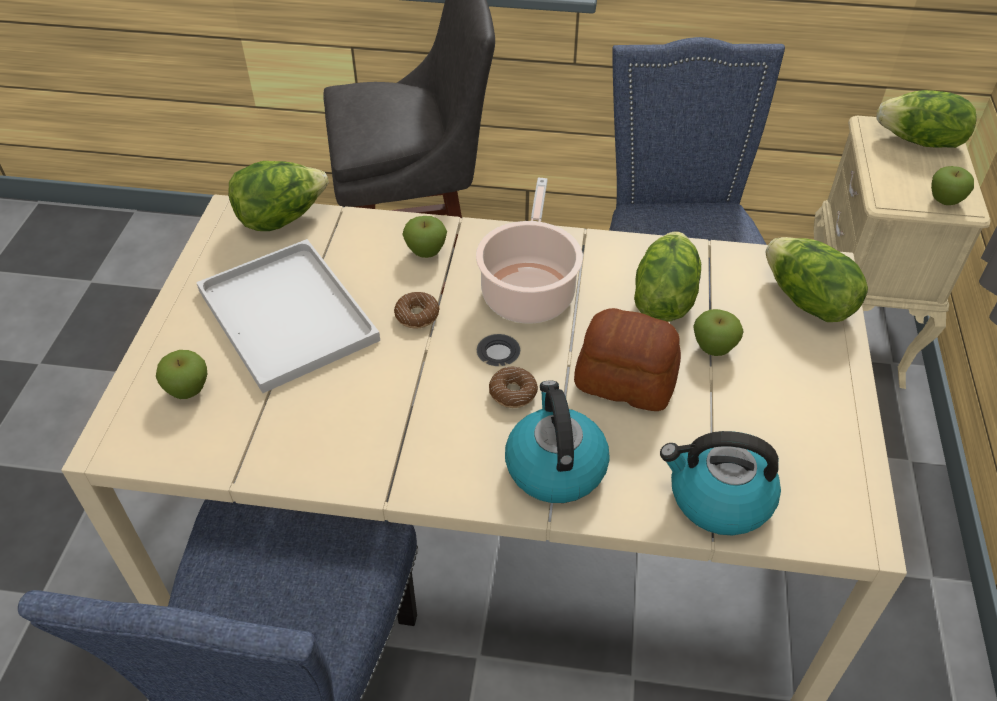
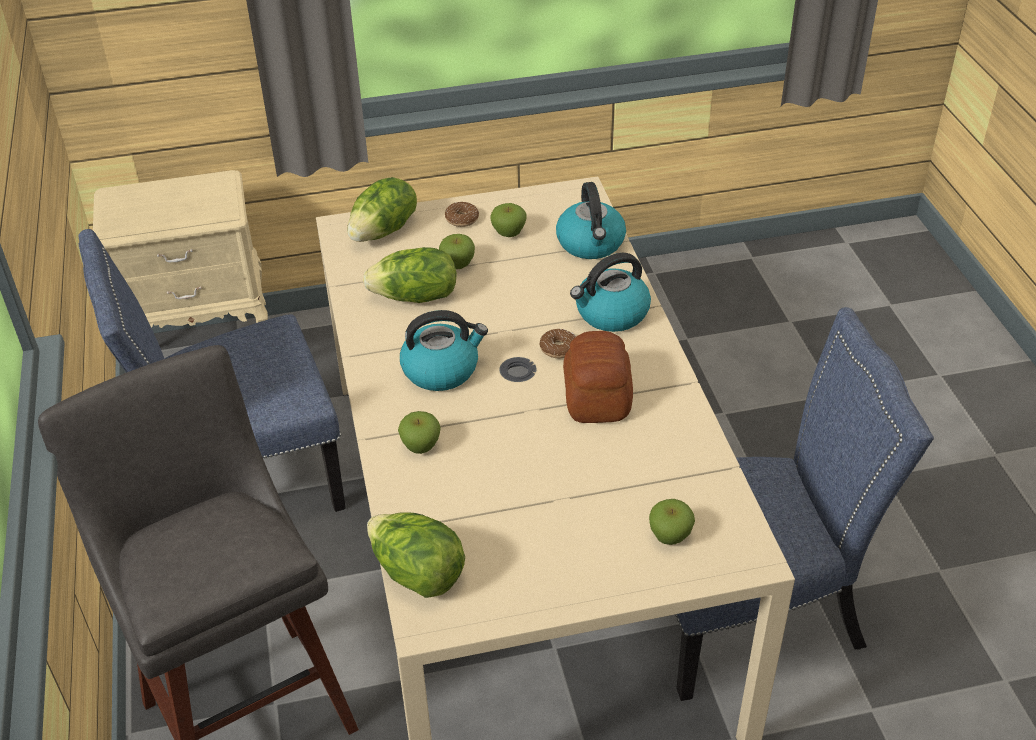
camera: 110 degrees left, 5 degrees down
white tray [196,239,380,393] -> none
donut [394,292,440,328] -> donut moved to [445,202,479,227]
cooking pot [476,178,583,324] -> kettle [400,310,488,391]
bread [574,308,681,411] -> bread moved to [563,331,633,423]
lettuce [877,90,977,148] -> none
apple [931,166,974,205] -> apple moved to [490,203,527,237]

